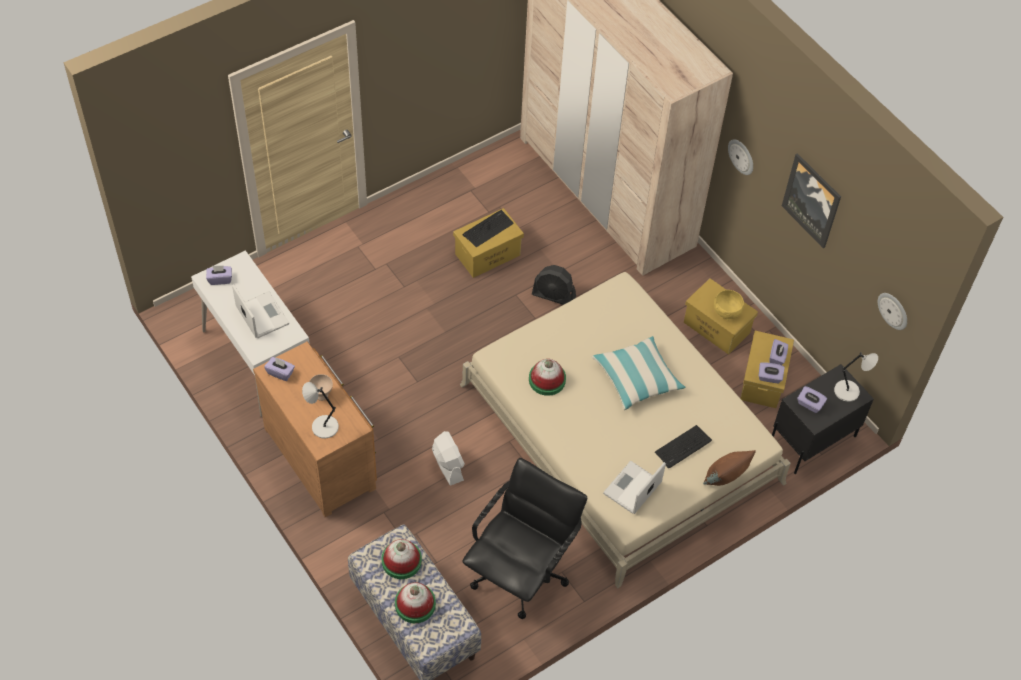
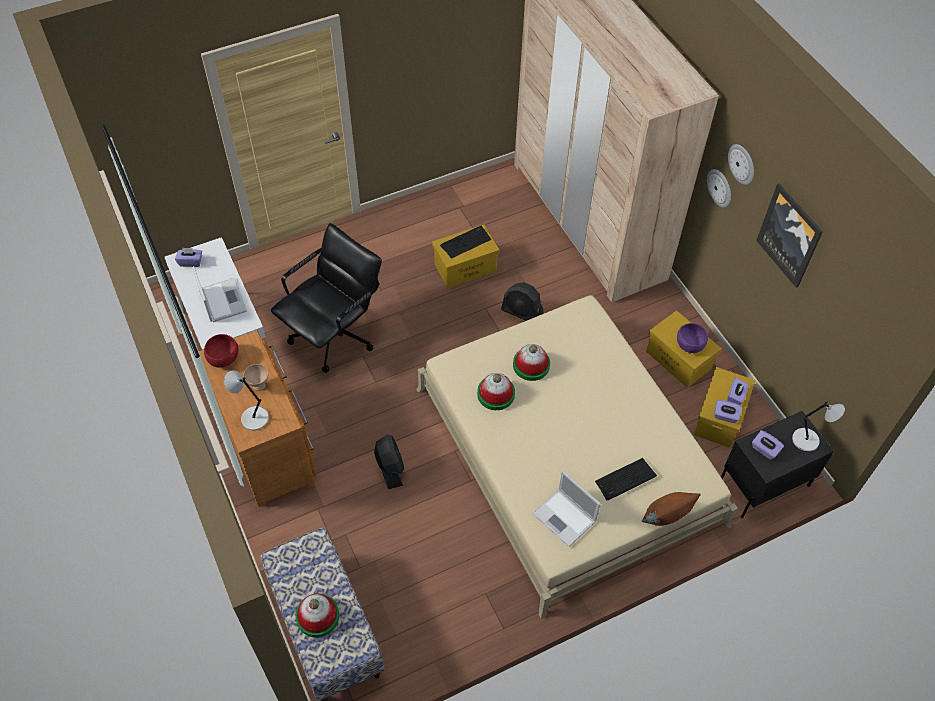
camera: 10 degrees right, 0 degrees up
purple tissue box [264,357,295,381] -> red bowl [204,334,239,367]
hat [382,539,422,579] -> hat moved to [513,344,550,381]
white fan [432,431,465,486] -> black fan [374,435,404,489]
black office chair [462,458,587,619] -> black office chair moved to [271,223,382,373]
pillow [591,336,686,410] -> none
laptop [603,461,666,514] -> laptop turned 90 degrees counterclockwise [532,471,601,547]
yellow bowl [714,290,744,320] -> purple bowl [677,323,708,354]
wall clock [878,293,907,330] -> wall clock moved to [728,144,754,185]

